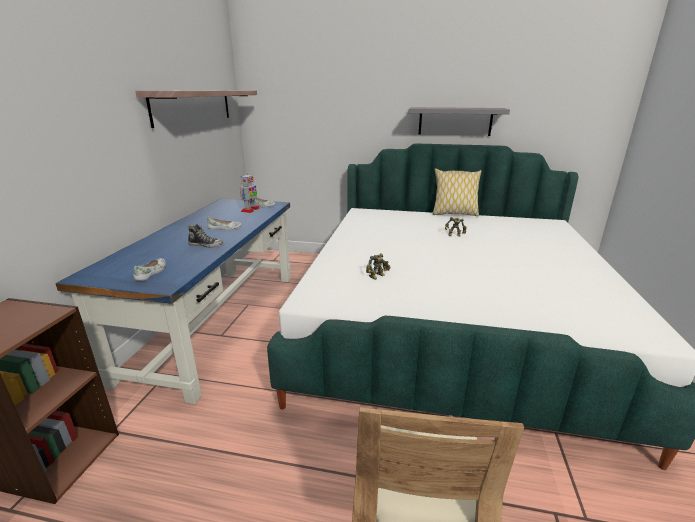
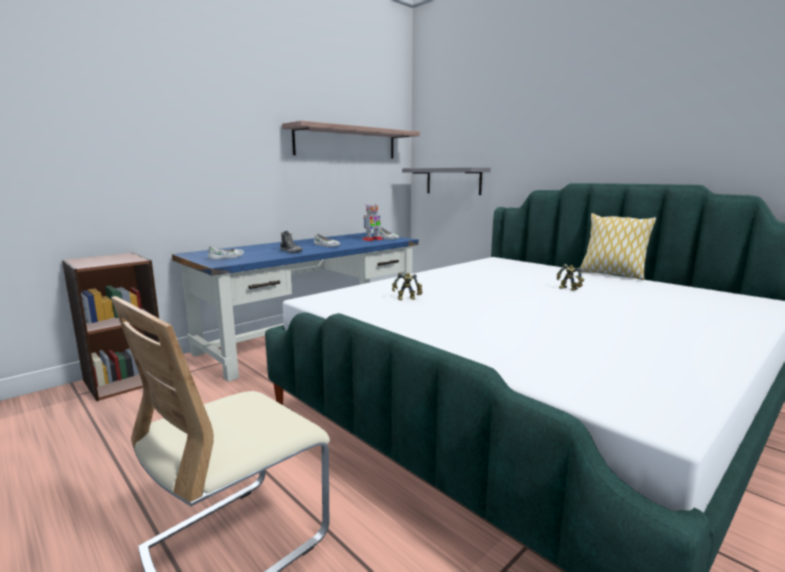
camera: 35 degrees right, 10 degrees down
grey shelf [409,107,510,136] -> grey shelf moved to [402,167,491,195]

